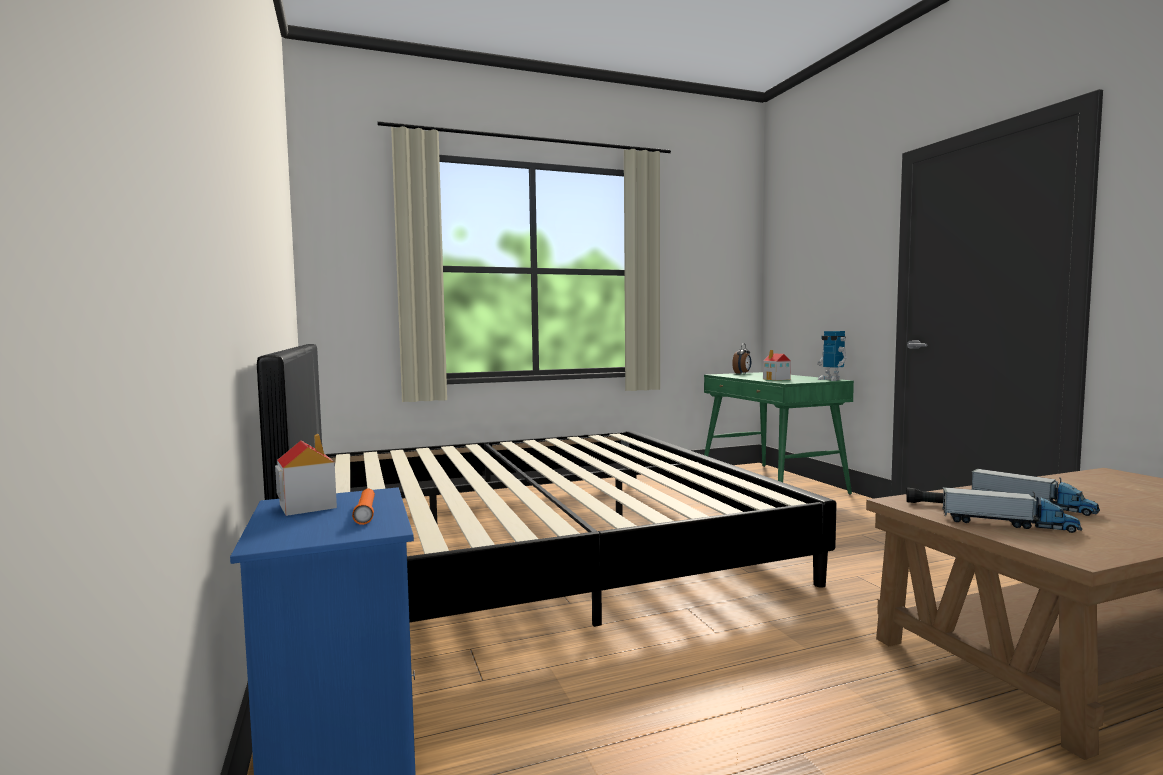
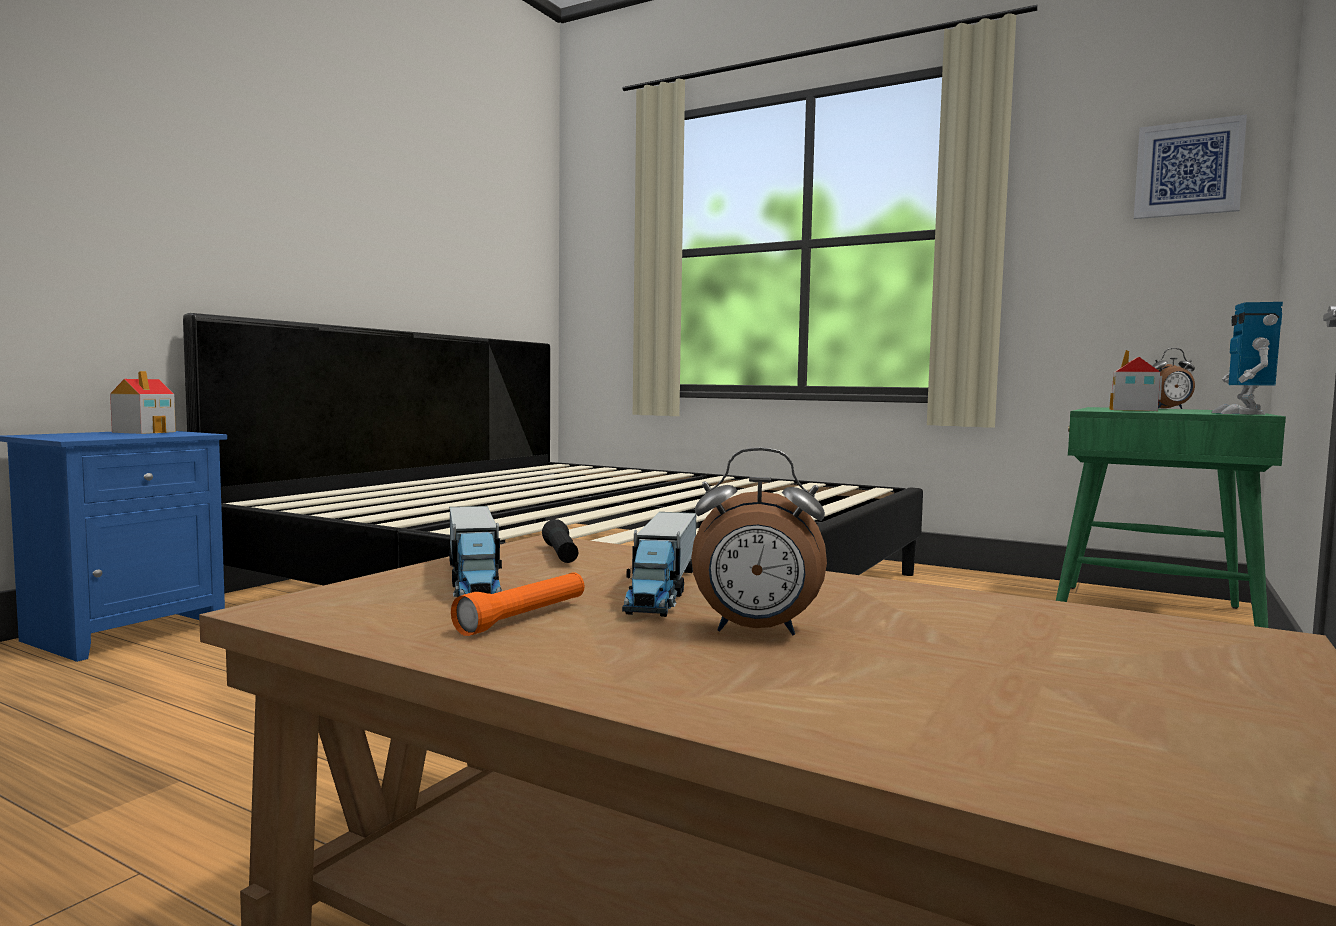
camera: 50 degrees right, 0 degrees up
orange flashlight [352,489,375,525] -> orange flashlight moved to [451,572,585,636]
none -> alarm clock [691,447,827,635]
none -> picture [1134,114,1247,219]

